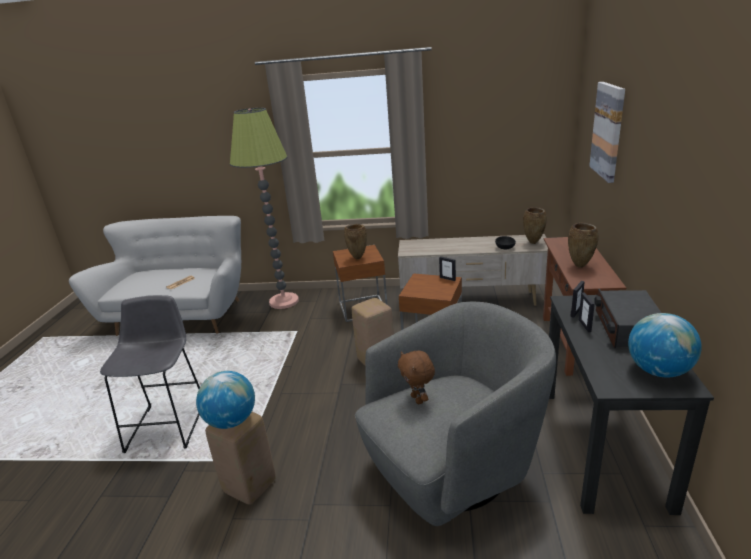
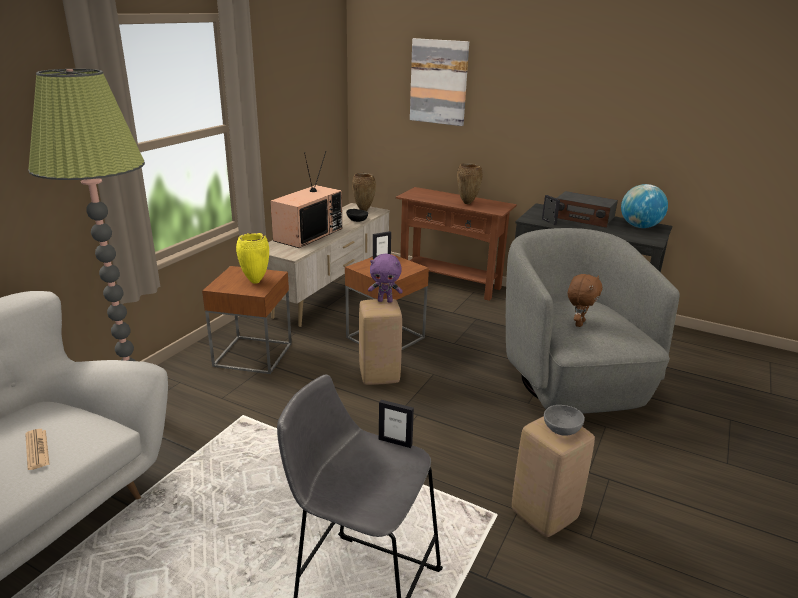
camera: 70 degrees left, 0 degrees up
globe [196,371,255,429] -> grey bowl [544,405,585,436]
brown vase [344,224,367,259] -> yellow vase [236,233,269,283]
brown plush toy [398,351,435,404] -> brown plush toy turned 60 degrees counterclockwise [568,274,603,327]
picture frame [579,292,595,332] -> picture frame moved to [379,400,414,448]
none -> television [270,151,342,248]
none -> purple plush toy [368,254,403,303]

